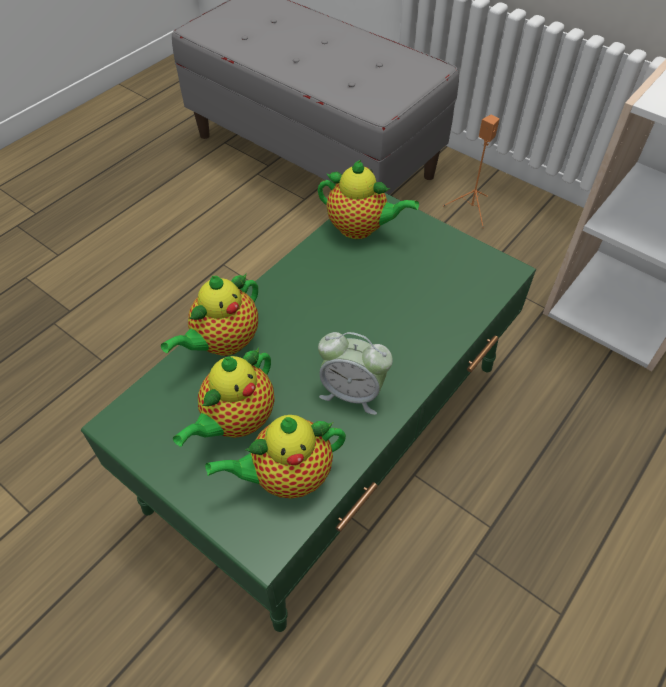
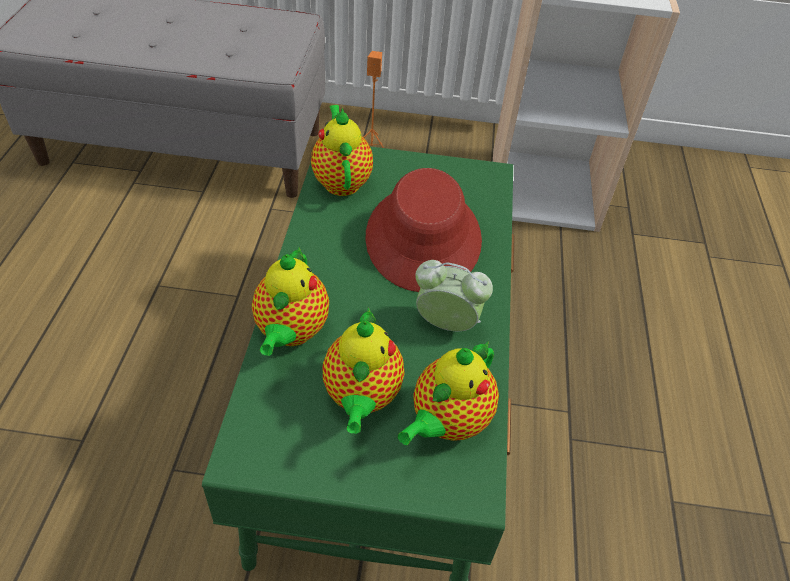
camera: 35 degrees left, 5 degrees down
teapot [318,160,419,239] -> teapot turned 90 degrees counterclockwise [311,105,373,196]
alarm clock [318,332,393,415] -> alarm clock turned 150 degrees counterclockwise [415,260,493,331]
none -> red hat [365,168,482,292]

